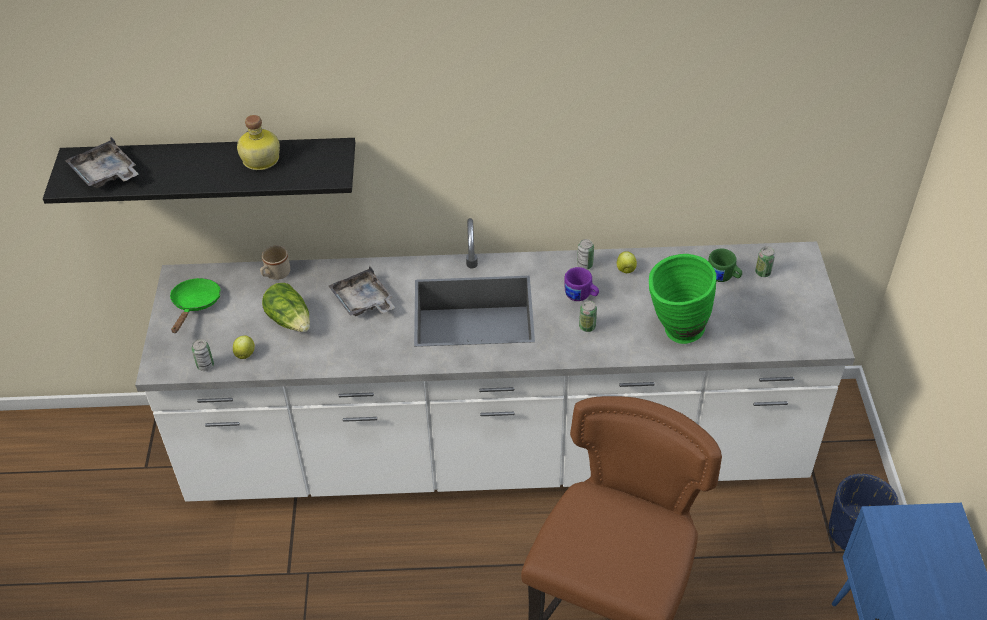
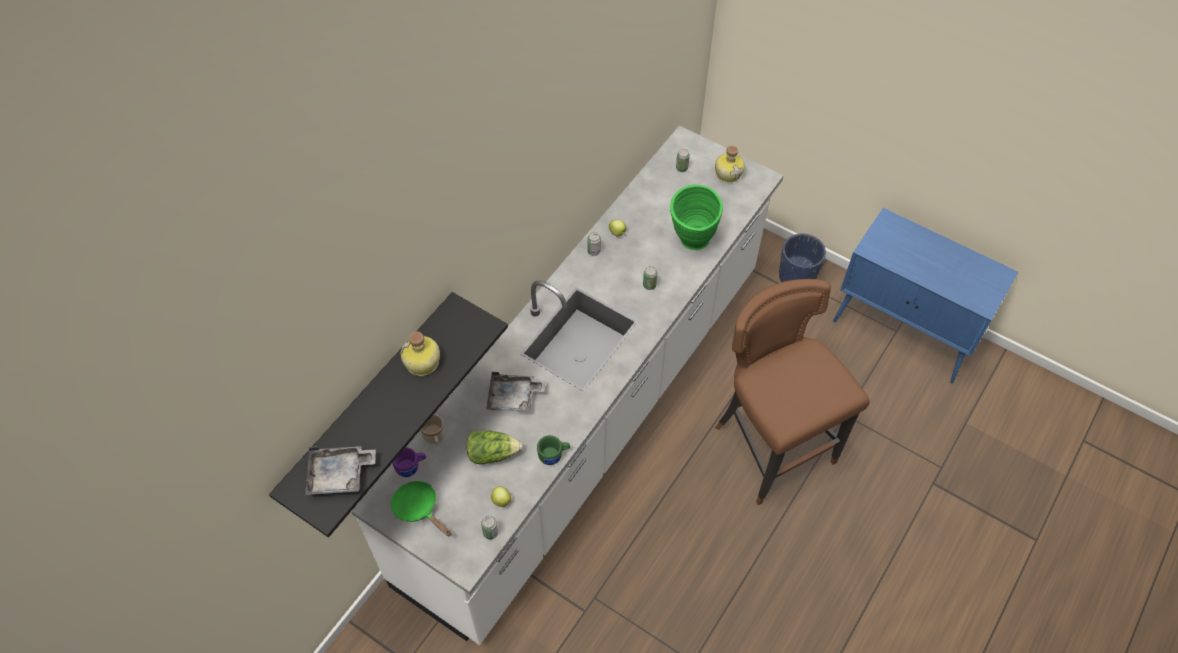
camera: 55 degrees left, 10 degrees up
purple mug [564,267,599,301] -> purple mug moved to [392,447,426,477]
green mug [708,249,742,282] -> green mug moved to [537,435,570,465]
none -> bottle [715,146,745,183]

